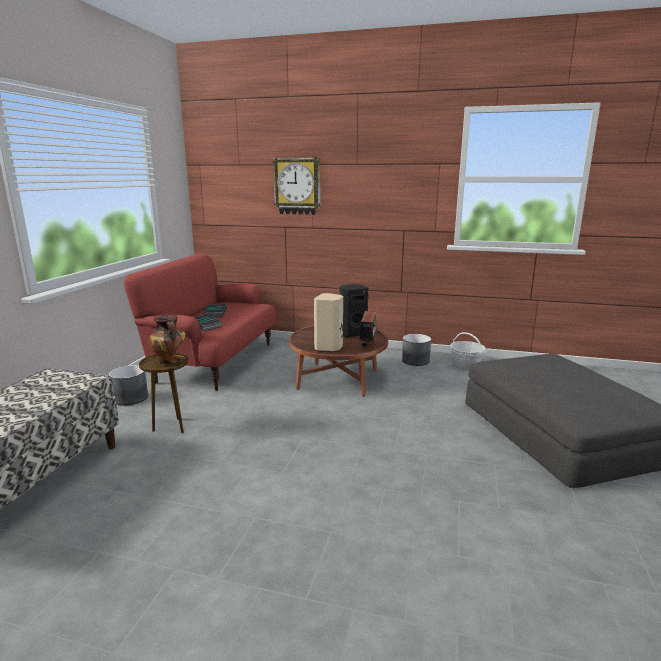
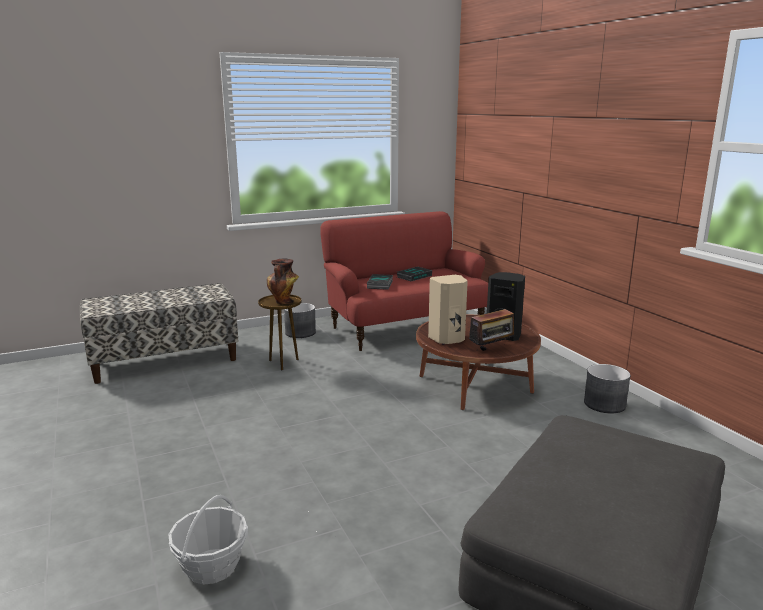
camera: 50 degrees right, 0 degrees up
wall clock [272,157,321,215] -> none
basket [450,332,486,370] -> basket moved to [168,495,248,584]

